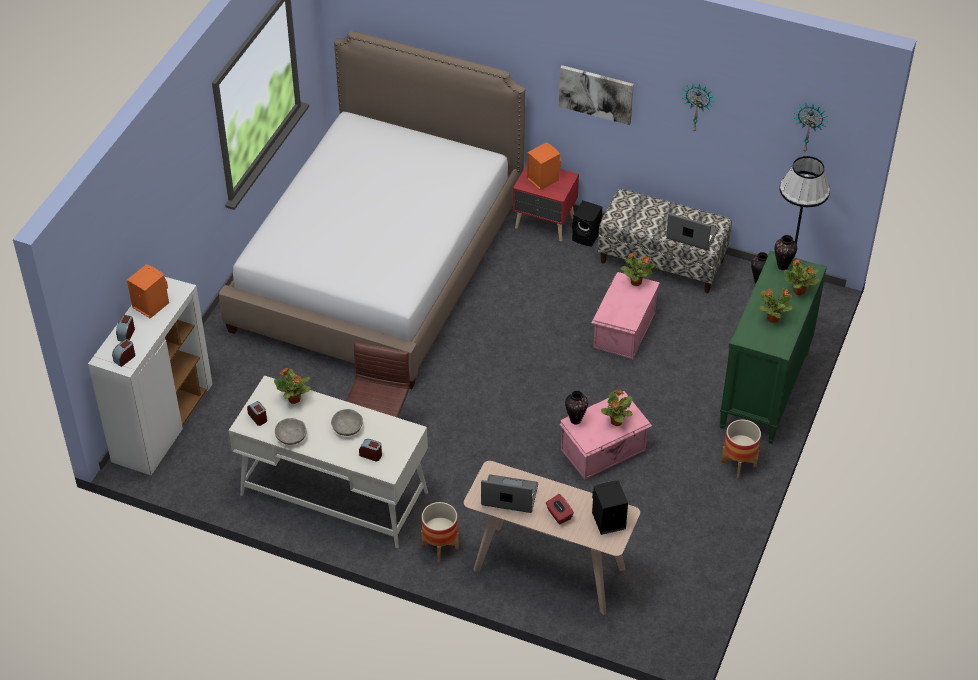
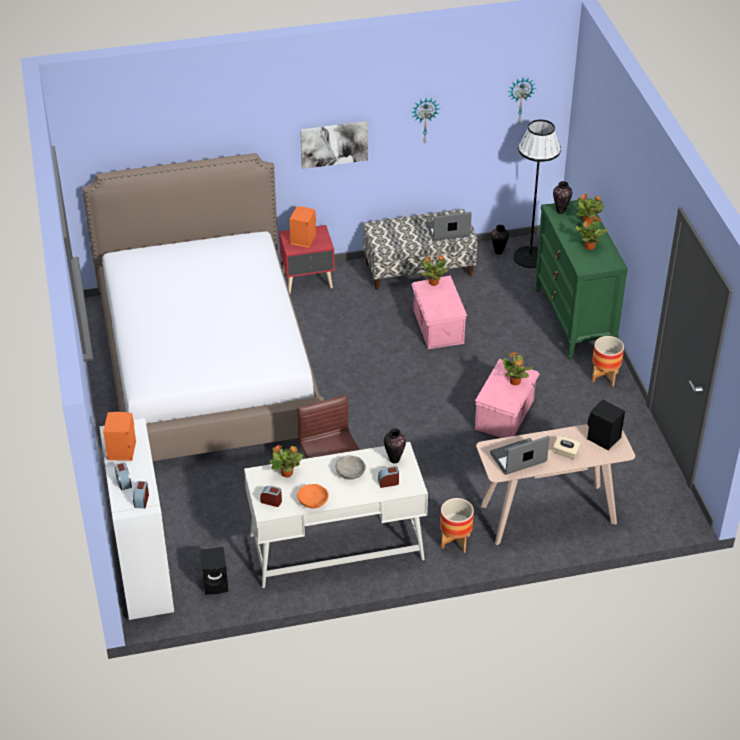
camera: 35 degrees left, 5 degrees down
grey bowl [275,418,307,445] -> orange bowl [297,484,329,508]
red tissue box [546,494,574,524] -> beige tissue box [553,436,581,459]
vase [565,390,588,425] -> vase moved to [384,428,406,463]
black speaker [572,201,602,247] -> black speaker moved to [200,547,228,594]

